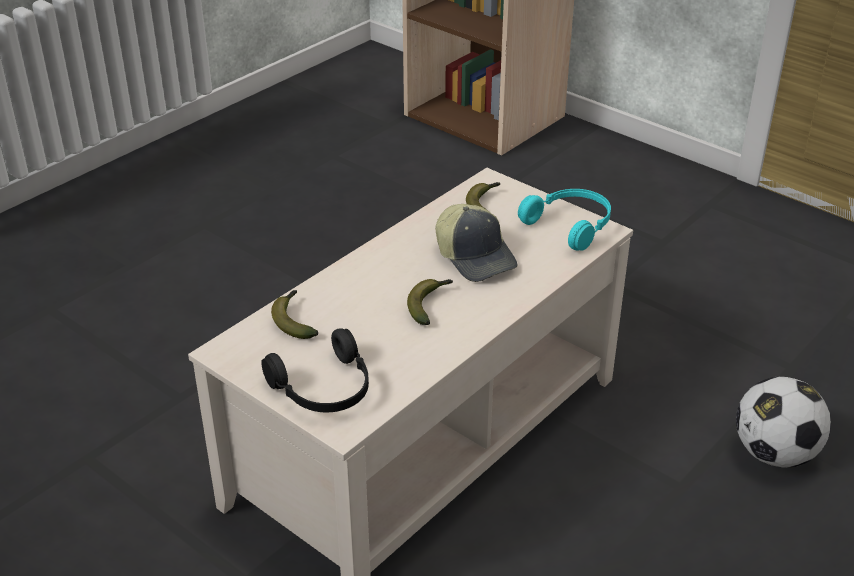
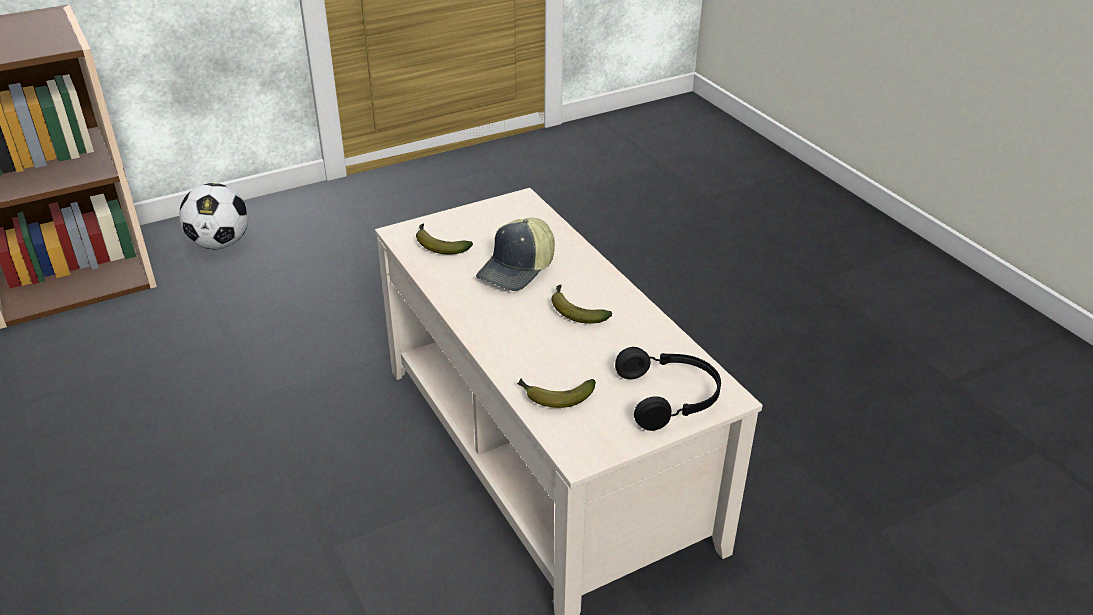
camera: 70 degrees left, 0 degrees up
cap [435,204,518,282] -> cap turned 135 degrees clockwise [476,218,555,291]
turquoise headphones [518,189,611,251] -> none
football [736,377,831,468] -> football moved to [179,183,248,249]

